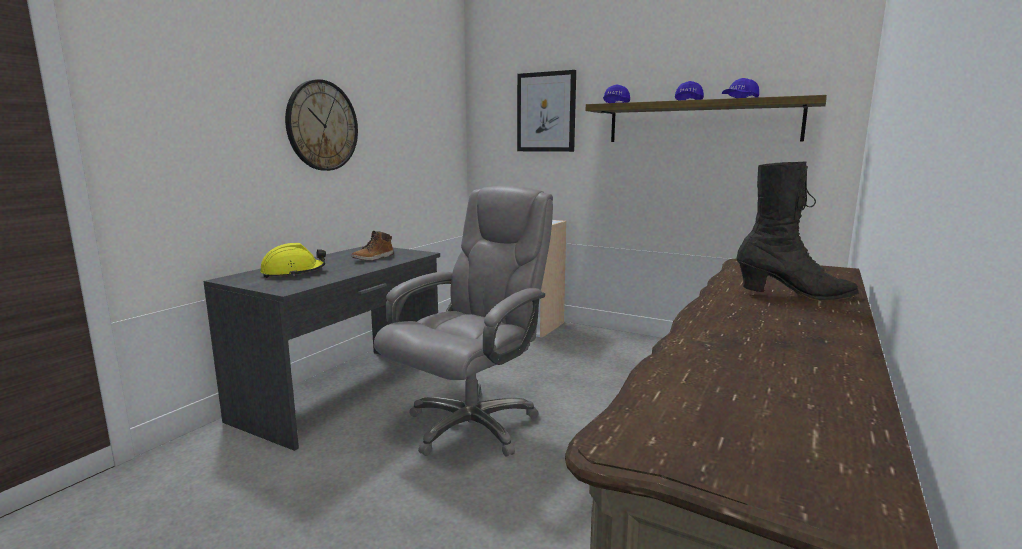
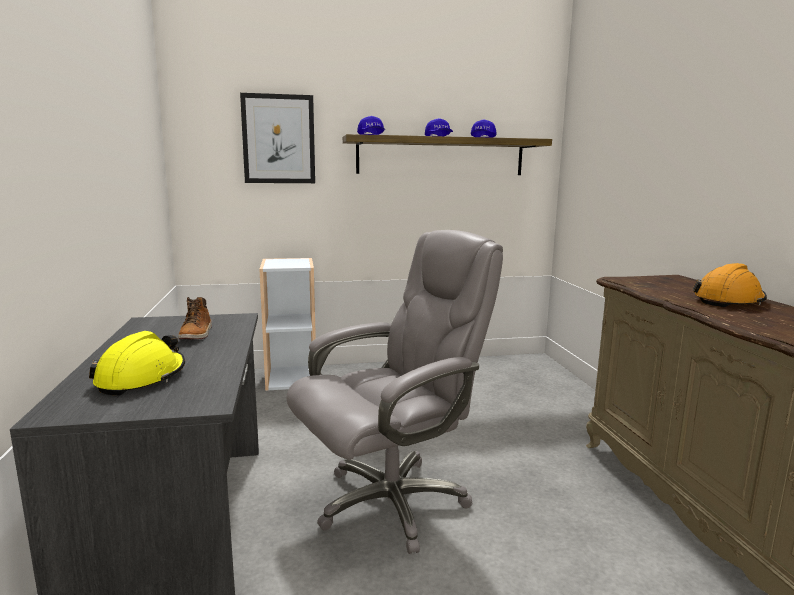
camera: 40 degrees left, 0 degrees up
wall clock [285,79,358,171] -> none
grey office chair [374,186,553,457] -> grey office chair turned 60 degrees clockwise [287,230,503,554]
black boot [736,161,859,301] -> orange hard hat [693,263,767,307]

